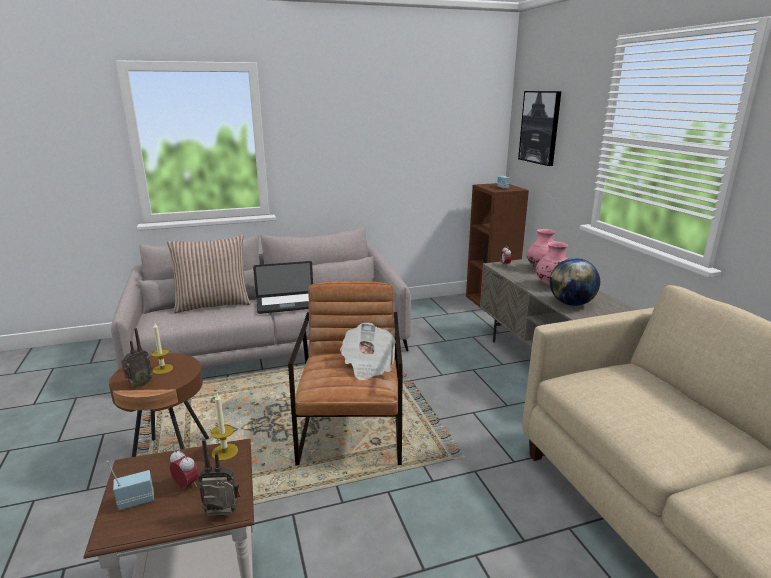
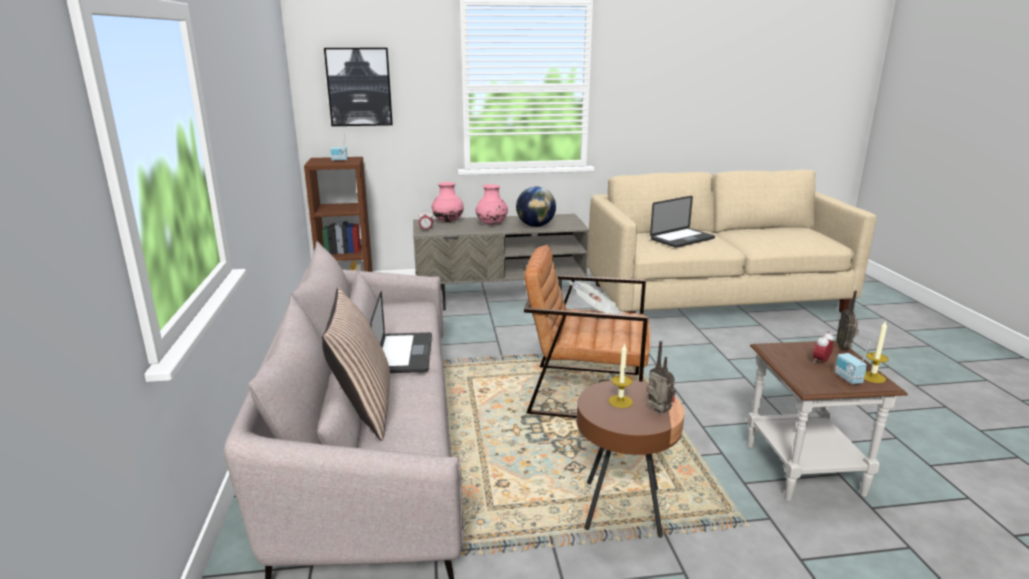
camera: 80 degrees left, 0 degrees up
candle [211,394,238,461] -> candle moved to [864,320,888,383]
none -> laptop [650,196,715,248]

